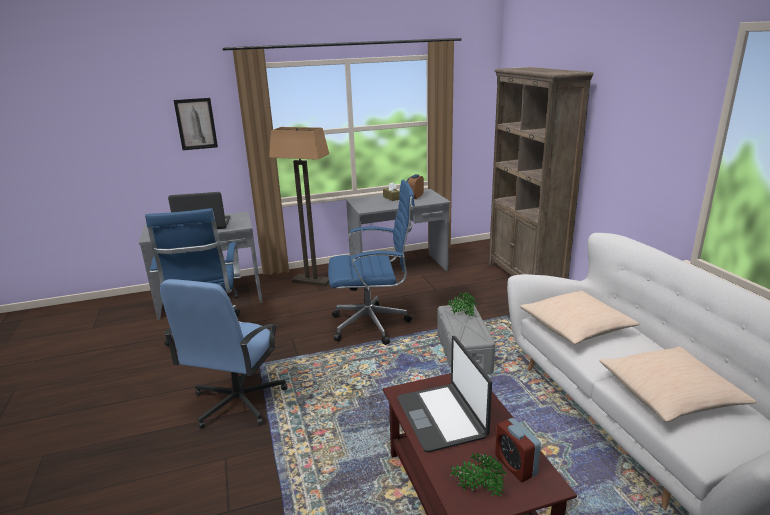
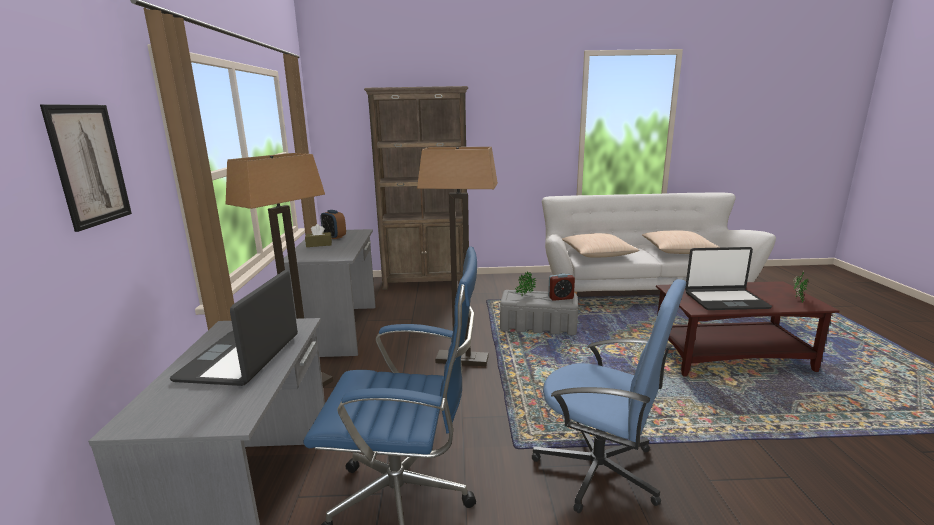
camera: 75 degrees left, 5 degrees down
blue office chair [328,180,415,345] -> floor lamp [417,147,498,366]
alarm clock [495,418,541,482] -> alarm clock moved to [548,273,575,301]

